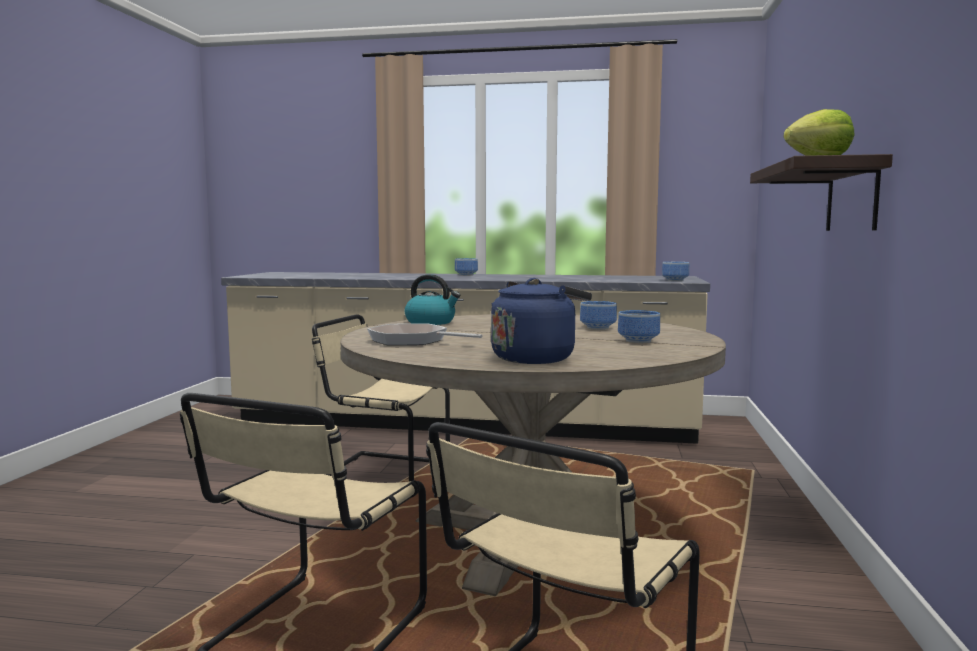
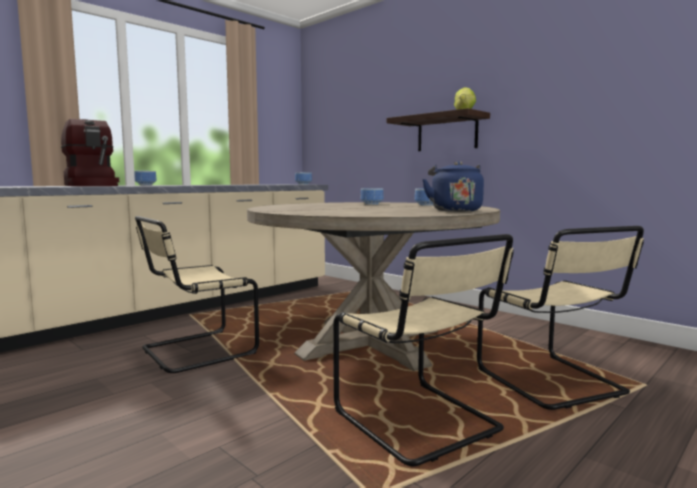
camera: 55 degrees left, 0 degrees up
frying pan [367,323,483,346] -> none
kettle [405,274,460,325] -> none
none -> coffee machine [61,119,119,186]

